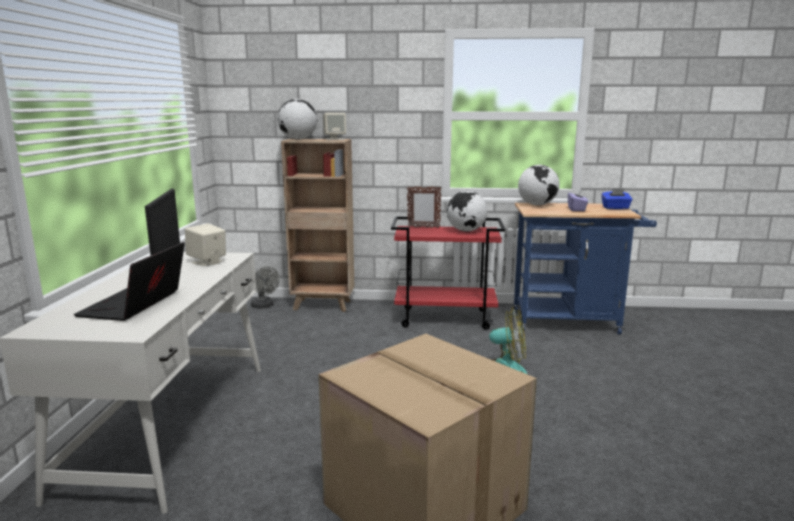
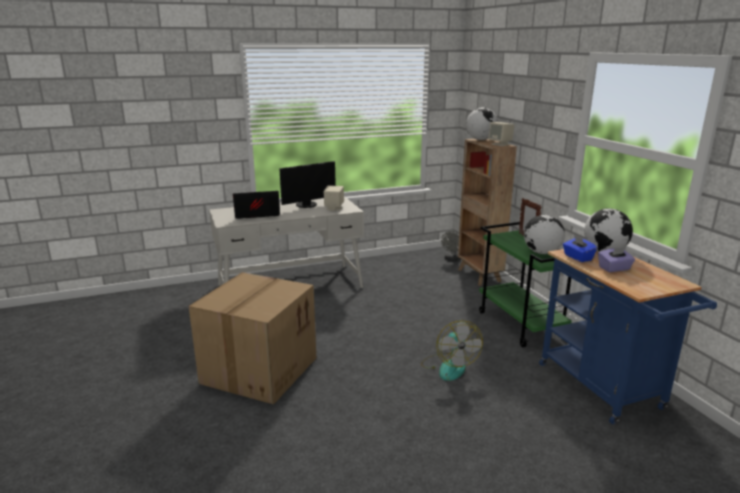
camera: 65 degrees right, 5 degrees up
red cart [391,217,505,330] -> green cart [479,222,572,347]
blue tissue box [601,188,633,209] -> blue tissue box moved to [563,235,597,262]

